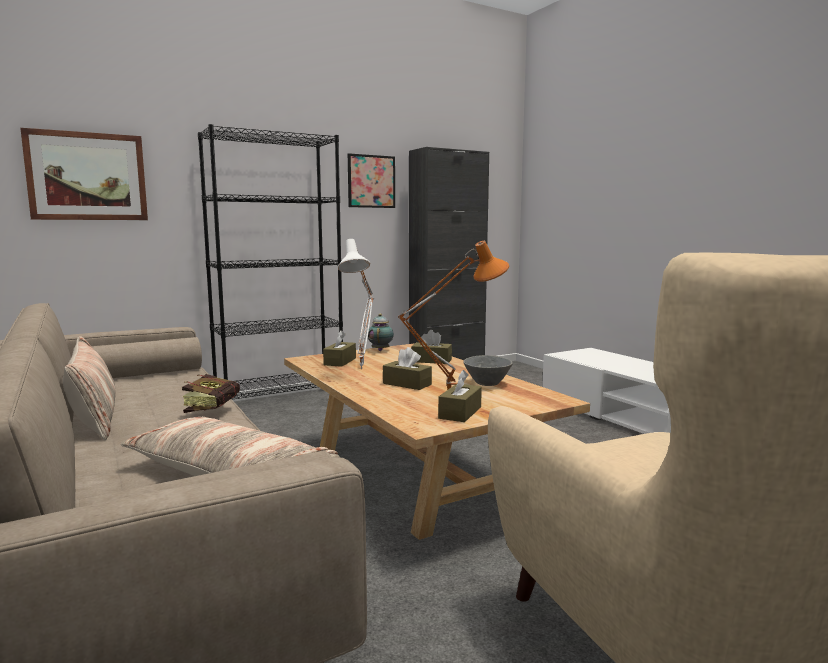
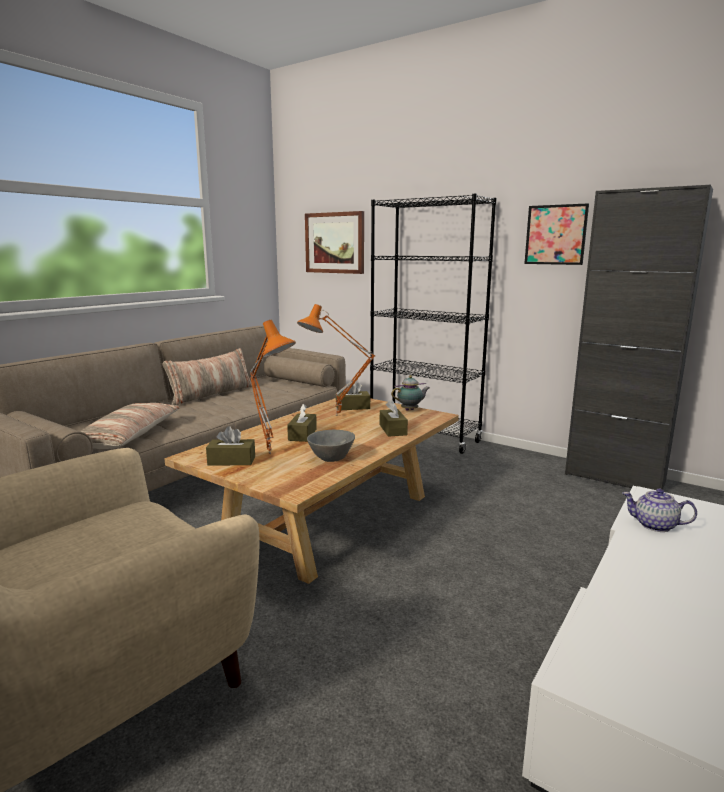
camera: 65 degrees right, 5 degrees up
book [182,374,240,413] -> none
white table lamp [338,239,374,369] -> orange table lamp [297,304,375,416]
none -> teapot [622,489,697,532]

